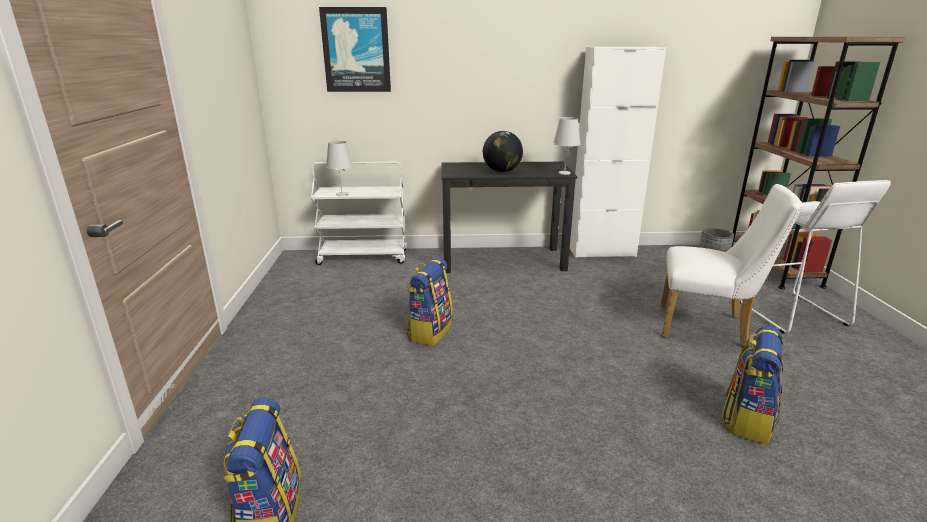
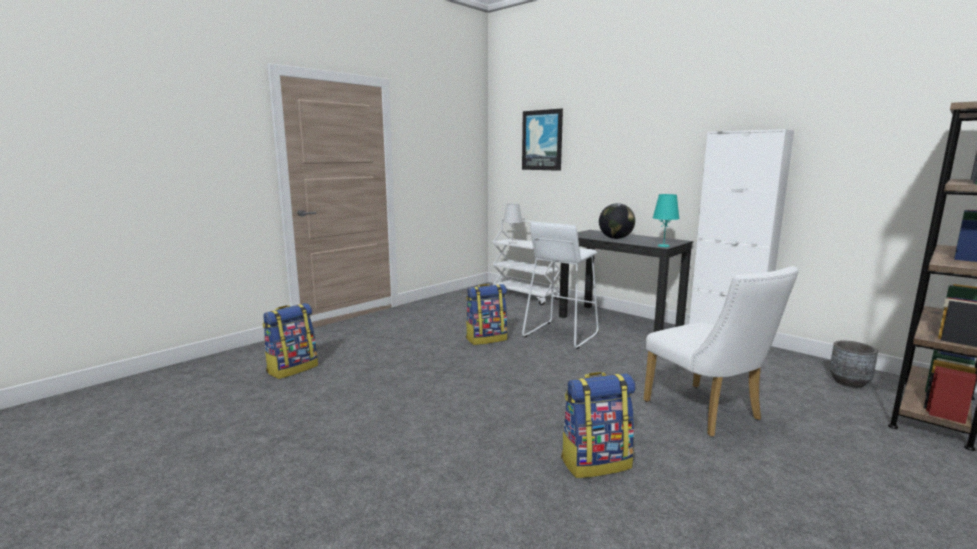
camera: 45 degrees right, 10 degrees down
white table lamp [553,117,581,175] -> turquoise table lamp [653,194,680,247]
white stool [740,180,891,333] -> white stool moved to [522,222,598,349]

